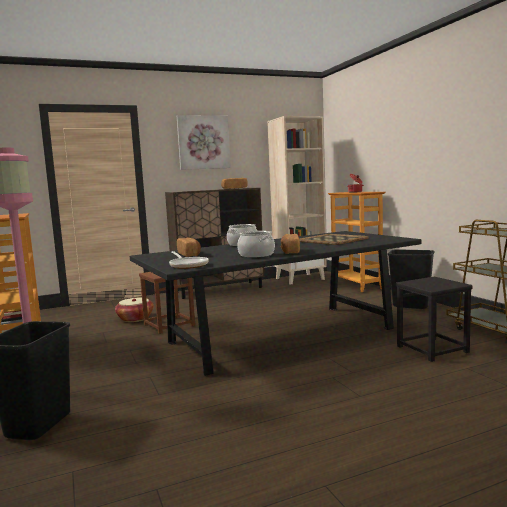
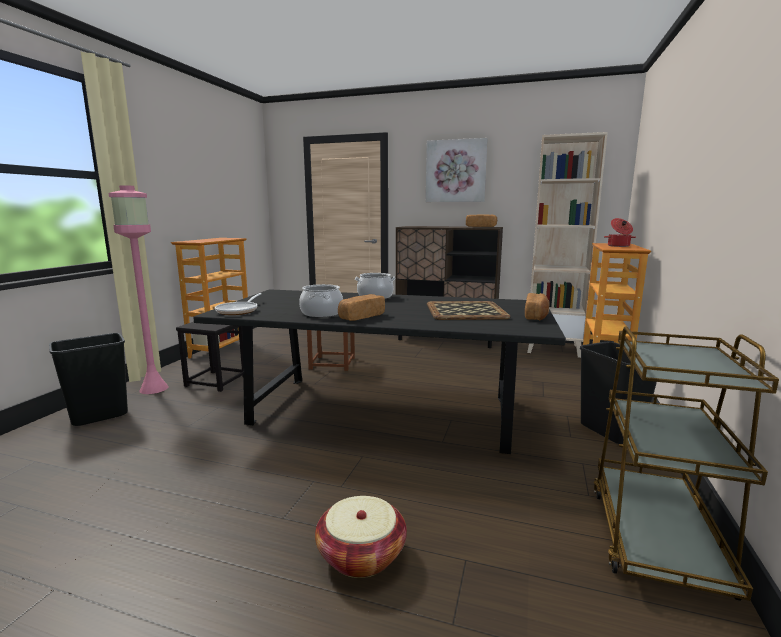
camera: 40 degrees right, 5 degrees up
basket [115,298,154,322] -> basket moved to [315,496,407,578]
bread [177,237,201,257] -> bread moved to [525,293,550,321]
black stool [396,277,473,362] -> black stool moved to [176,322,243,392]

